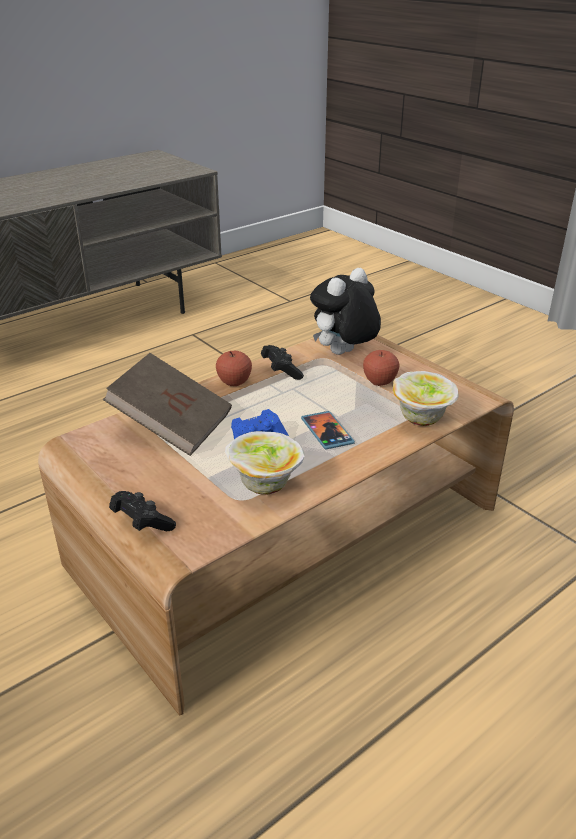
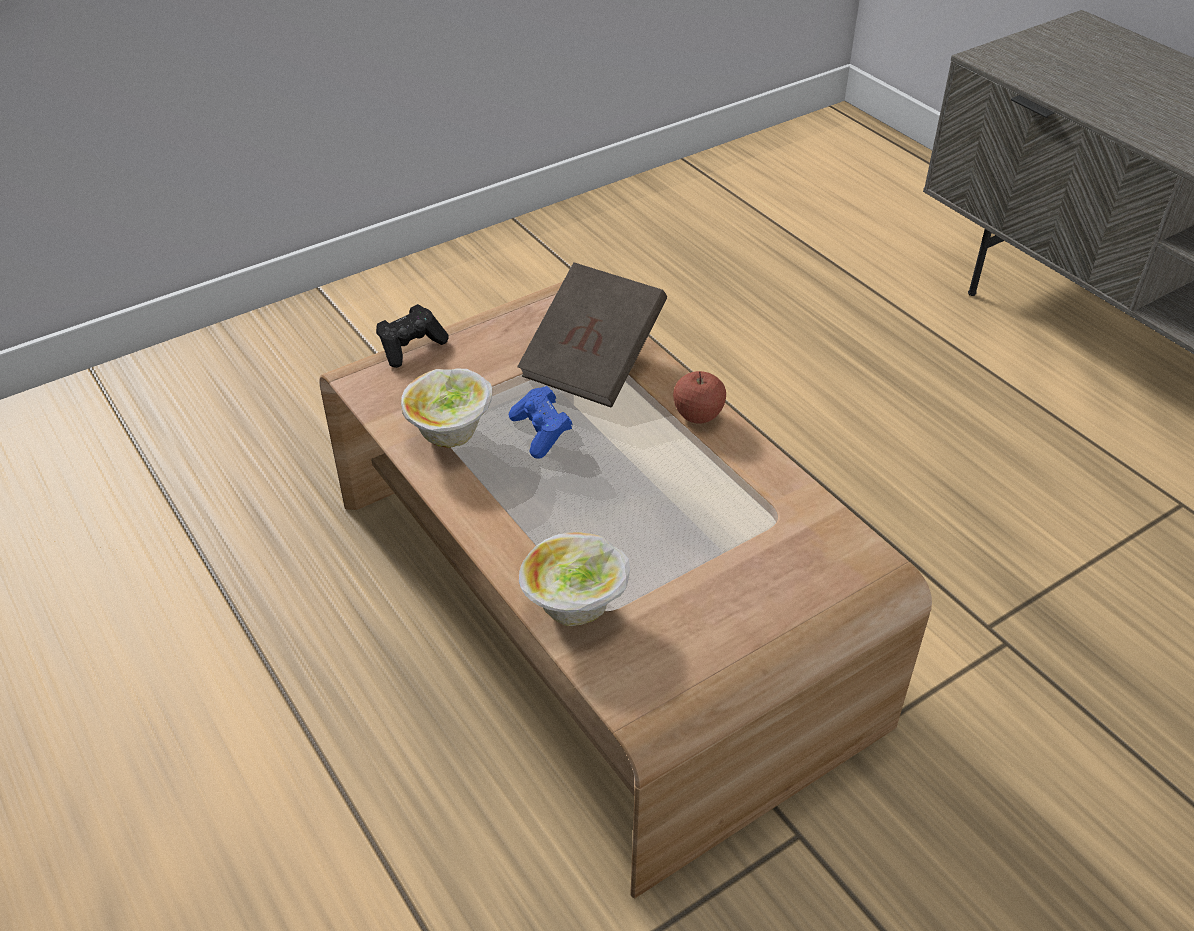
camera: 95 degrees right, 10 degrees up
black game controller [261,345,304,380] -> none
phone [301,411,355,450] -> none
plush toy [310,268,381,355] -> none
apple [363,350,399,386] -> none

